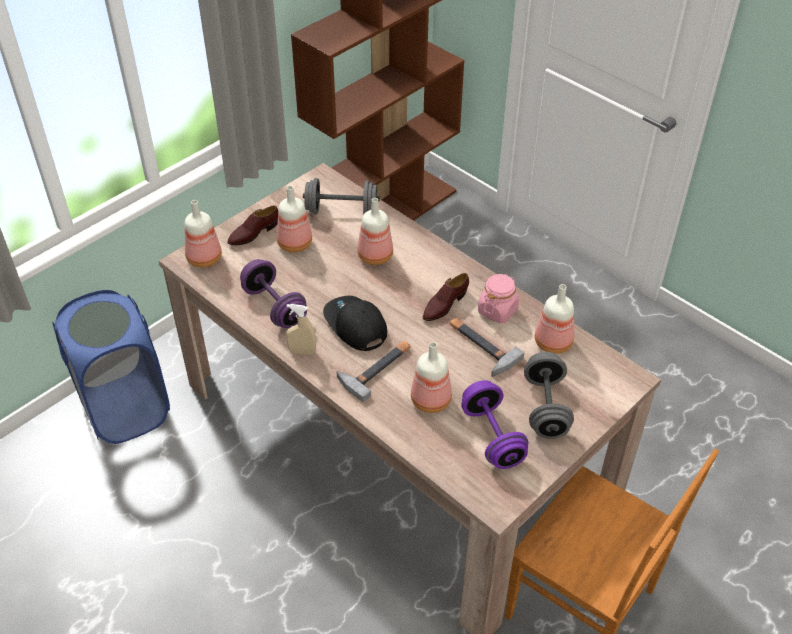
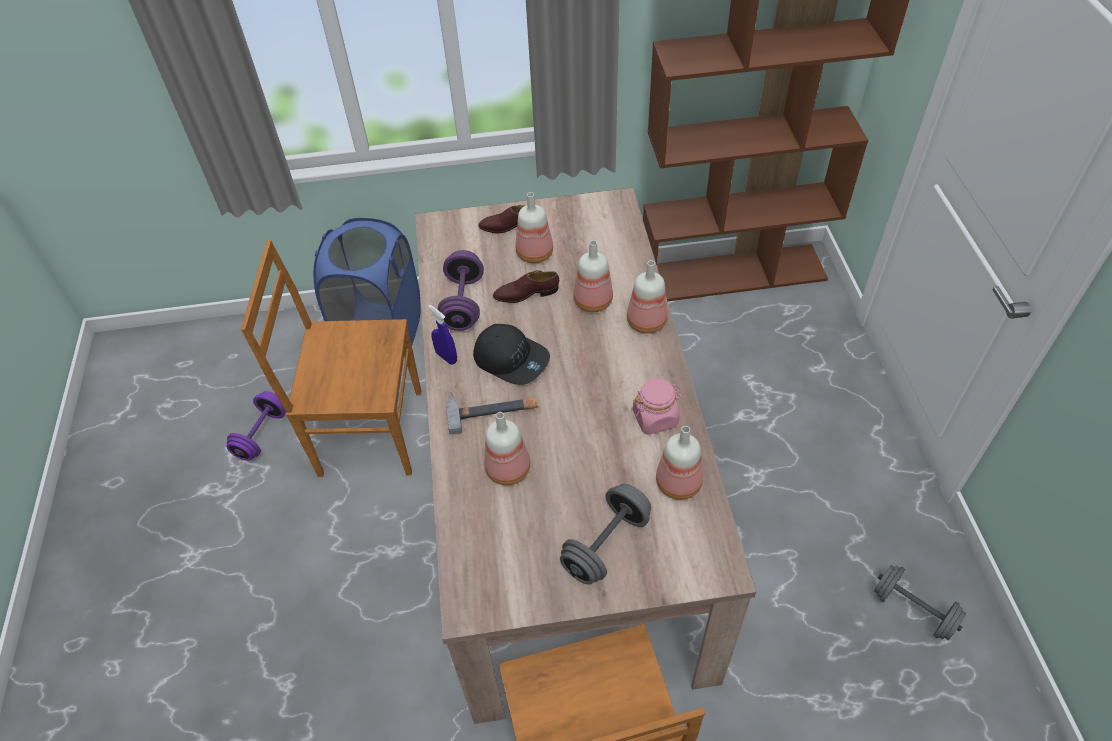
camera: 40 degrees right, 5 degrees up
bottle [185,200,222,268] -> bottle moved to [627,260,668,334]
beige spray bottle [286,304,316,355] -> blue spray bottle [428,304,457,365]
grey dumbbell [303,178,380,214] -> grey dumbbell moved to [874,565,966,640]
black cap [323,296,387,351] -> black cap turned 120 degrees clockwise [473,324,550,385]
brown shoe [423,273,469,321] -> brown shoe moved to [493,270,559,303]
hammer [450,318,524,377] -> none
purple dumbbell [461,380,528,469] -> purple dumbbell moved to [226,391,286,461]
none -> brown chair [241,239,421,477]

